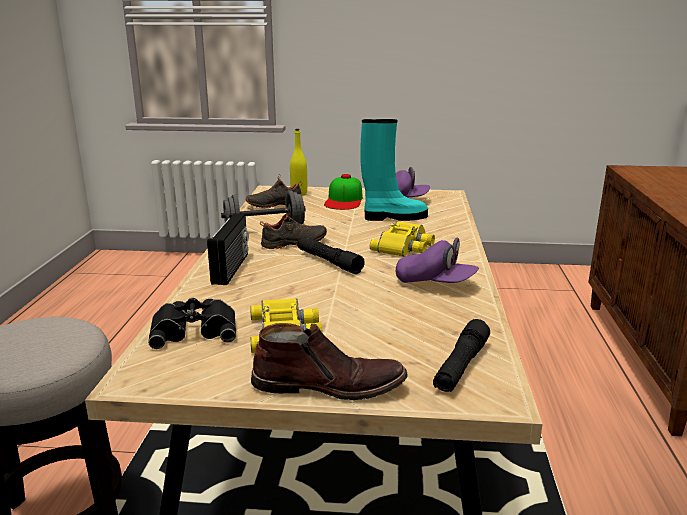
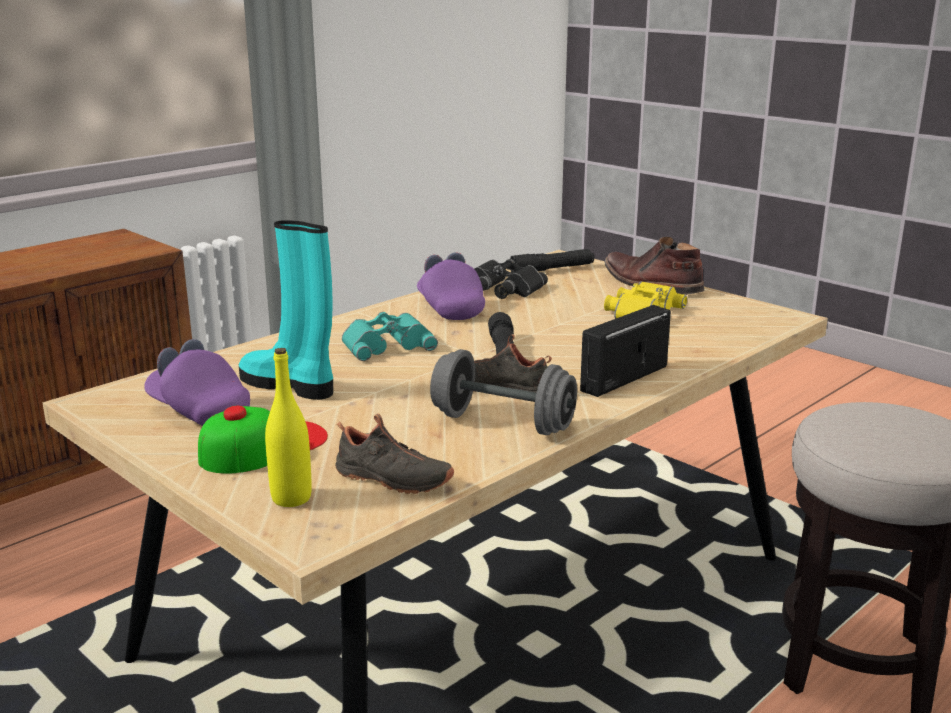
camera: 140 degrees left, 0 degrees up
black binoculars [148,298,236,349] -> black binoculars moved to [474,259,548,299]
yellow binoculars [370,221,435,257] -> turquoise binoculars [342,312,438,361]

